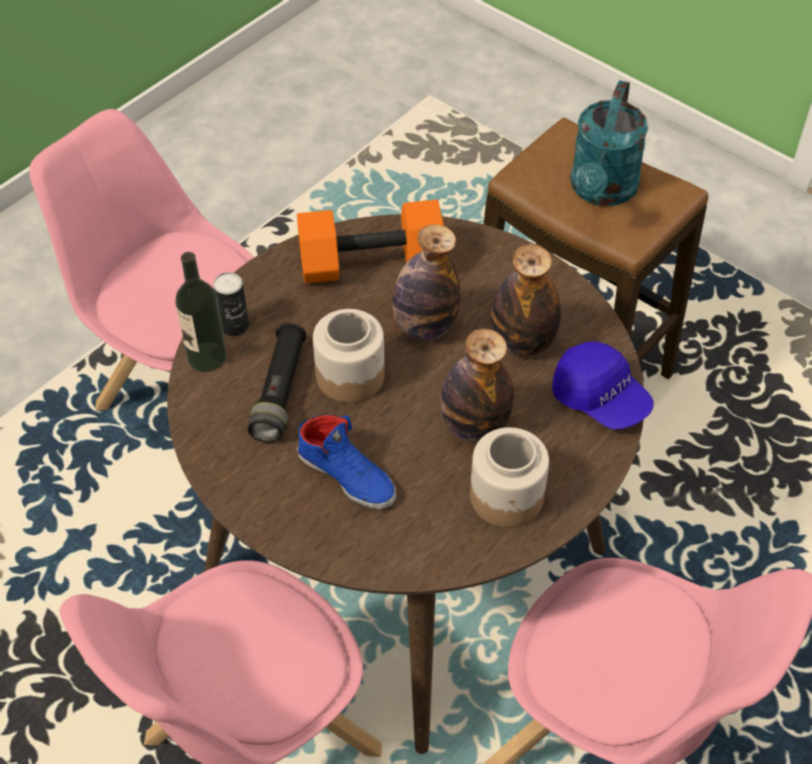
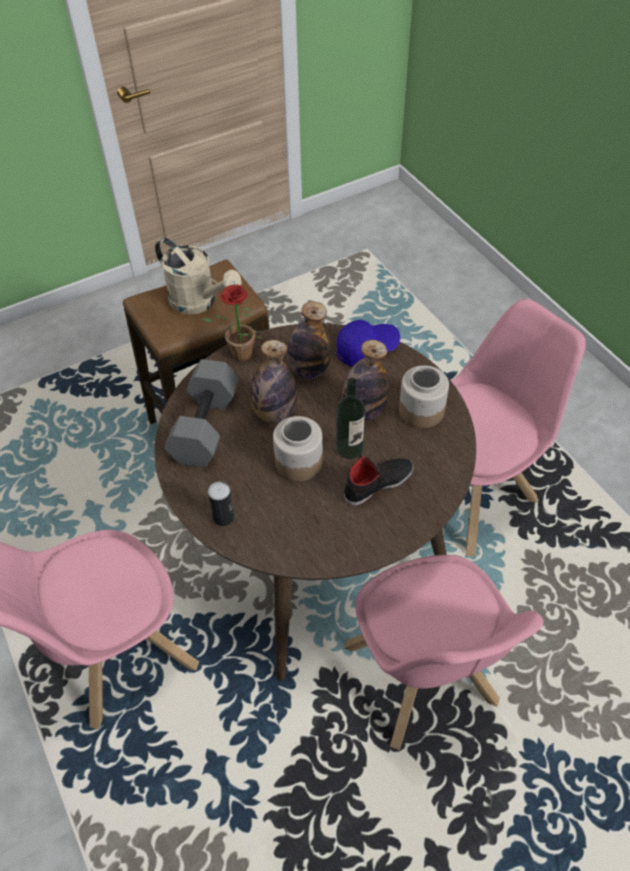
camera: 70 degrees left, 0 degrees up
bottle [175,252,227,372] -> bottle moved to [336,378,365,459]
black flashlight [248,323,306,443] -> none
orange dumbbell [297,200,444,284] -> grey dumbbell [164,359,239,468]
blue shoe [297,414,396,509] -> black shoe [344,454,413,506]
turquoise watering can [570,80,648,206] -> beige watering can [155,238,242,314]
none -> potted plant [201,285,264,361]

